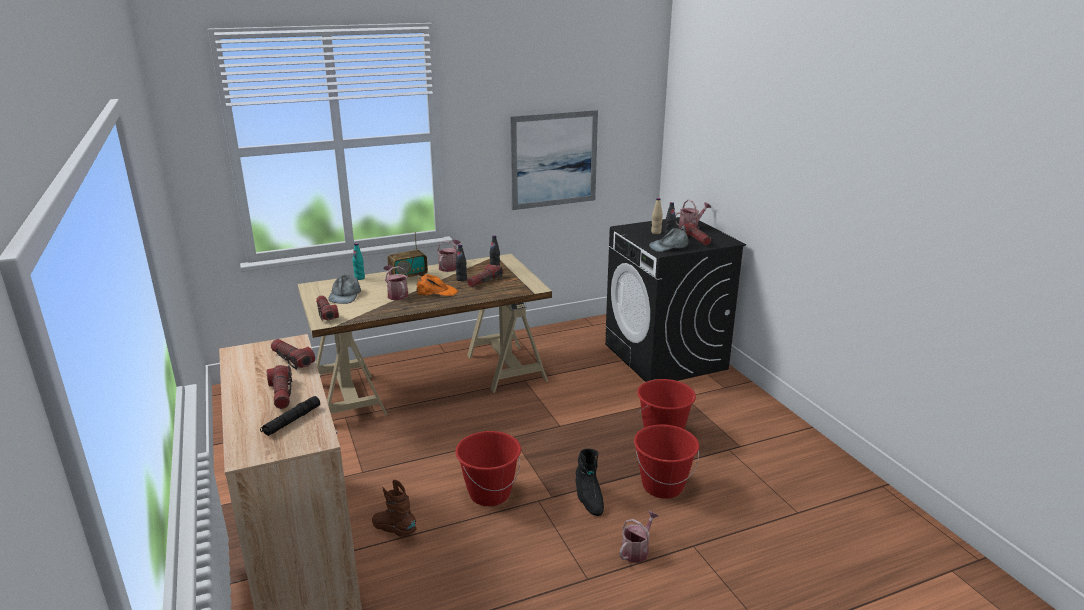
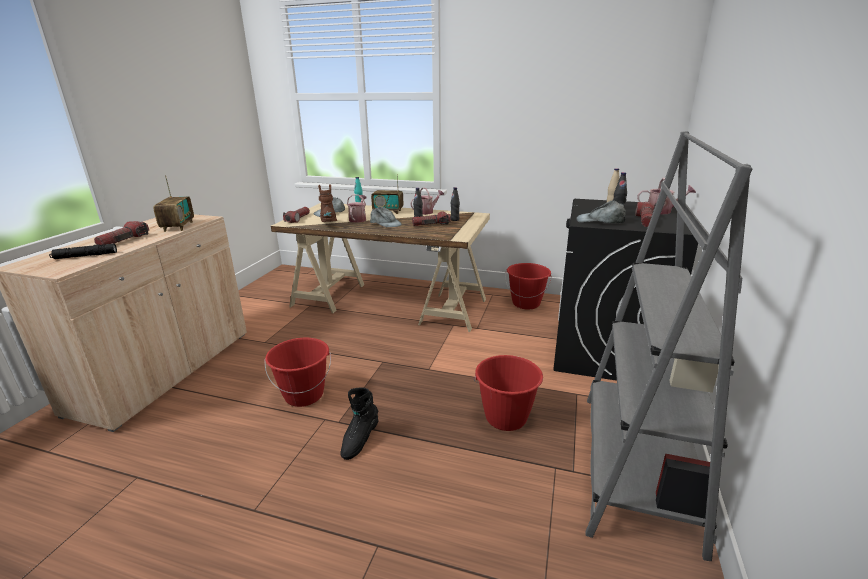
camera: 40 degrees right, 0 degrees up
flashlight [271,339,315,370] -> radio [154,175,194,232]
brown boot [372,480,416,537] -> brown boot moved to [318,184,337,222]
orange cap [416,274,458,296] -> grey cap [370,207,402,227]
picture [510,110,598,210] -> none
watering can [620,511,659,563] -> none
red bucket [634,425,699,499] -> red bucket moved to [505,263,552,309]
none -> grey bookcase [585,131,752,561]

